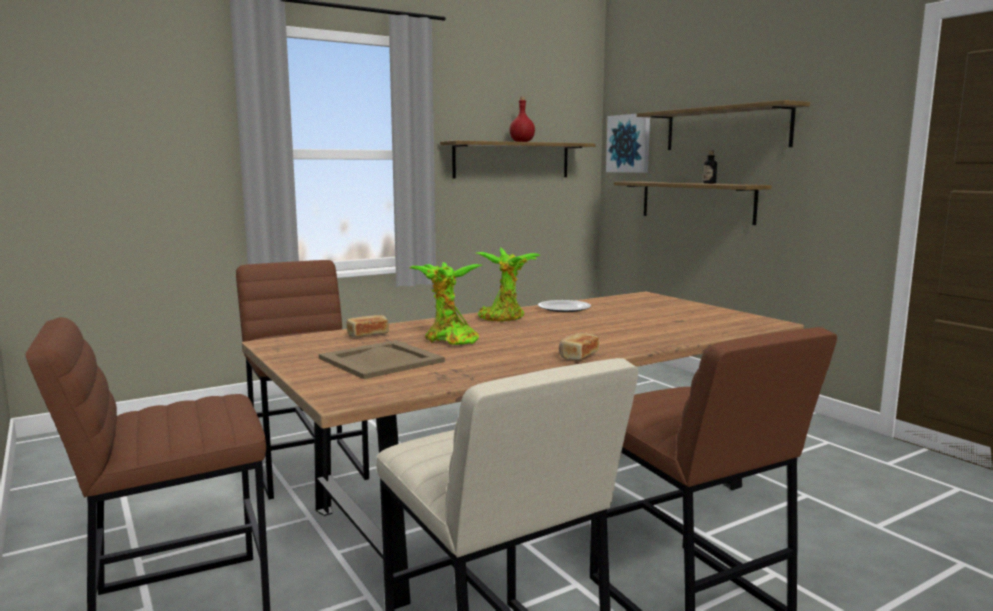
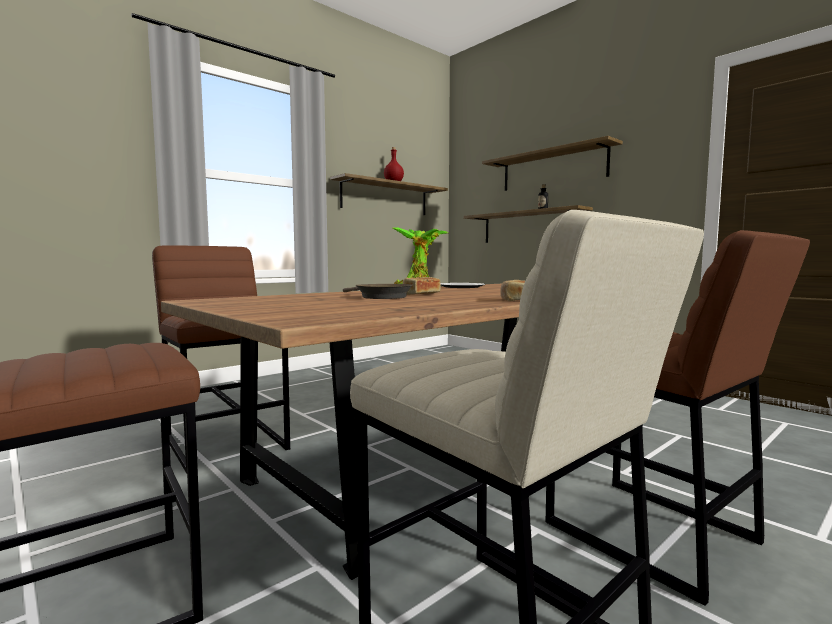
camera: 10 degrees left, 5 degrees down
beige tray [319,340,445,379] -> none
bread [347,315,389,337] -> bread moved to [403,277,441,295]
potted plant [409,262,482,345] -> brown frying pan [343,284,413,299]
picture [606,114,650,173] -> none

